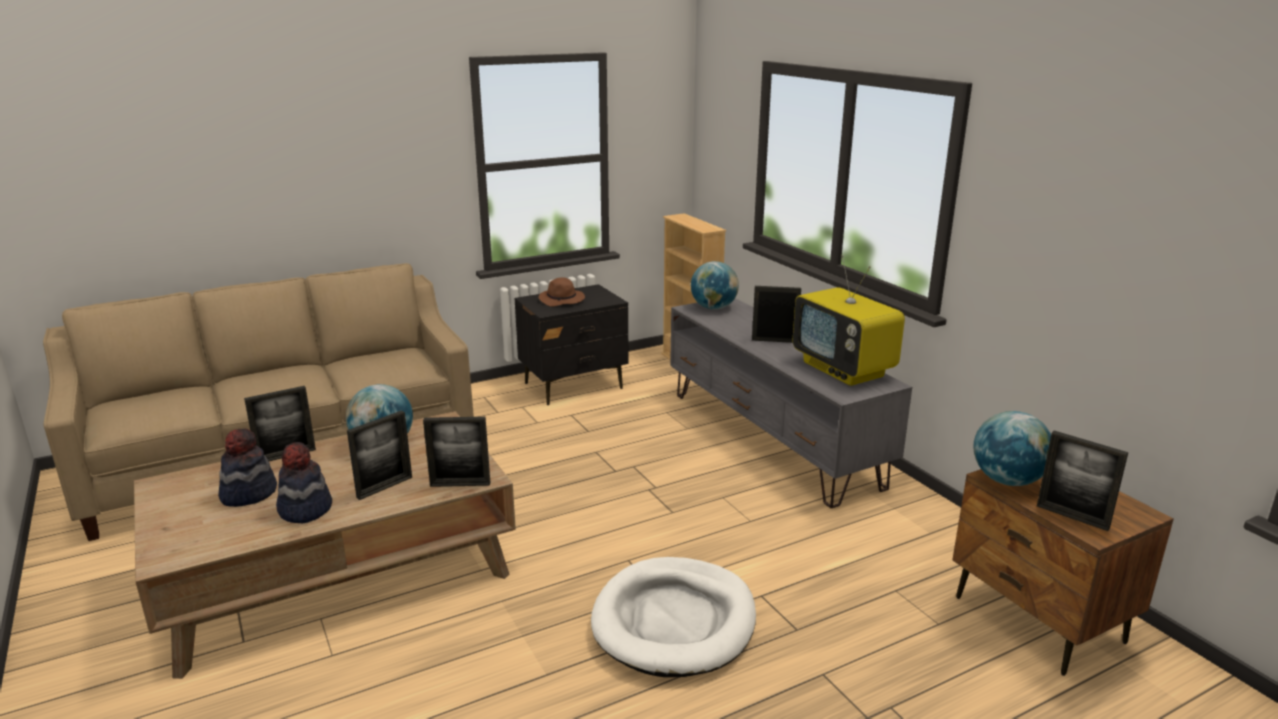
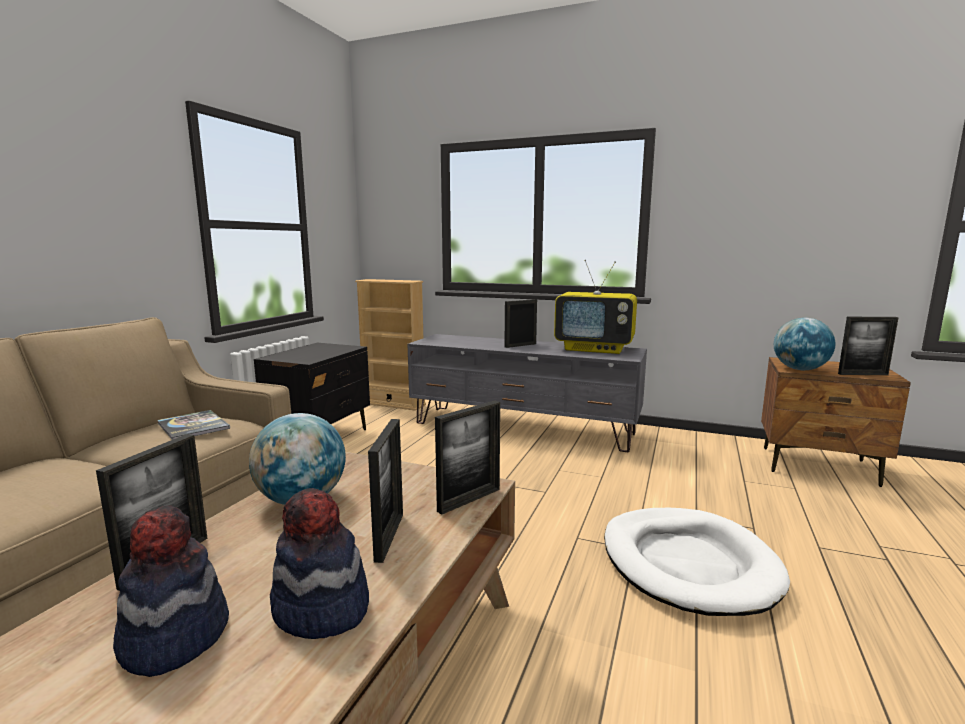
camera: 40 degrees left, 10 degrees down
brown hat [539,277,585,307] -> none
globe [691,261,739,310] -> none
none -> book [158,410,230,440]

